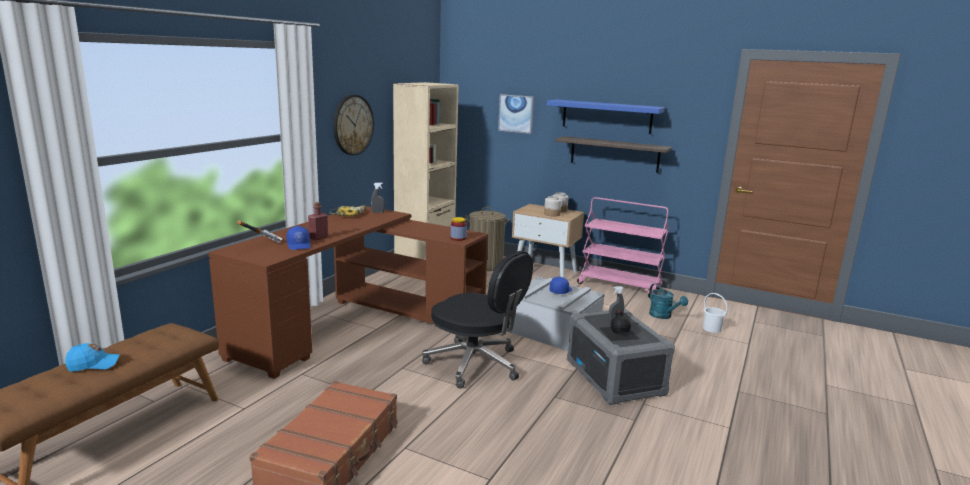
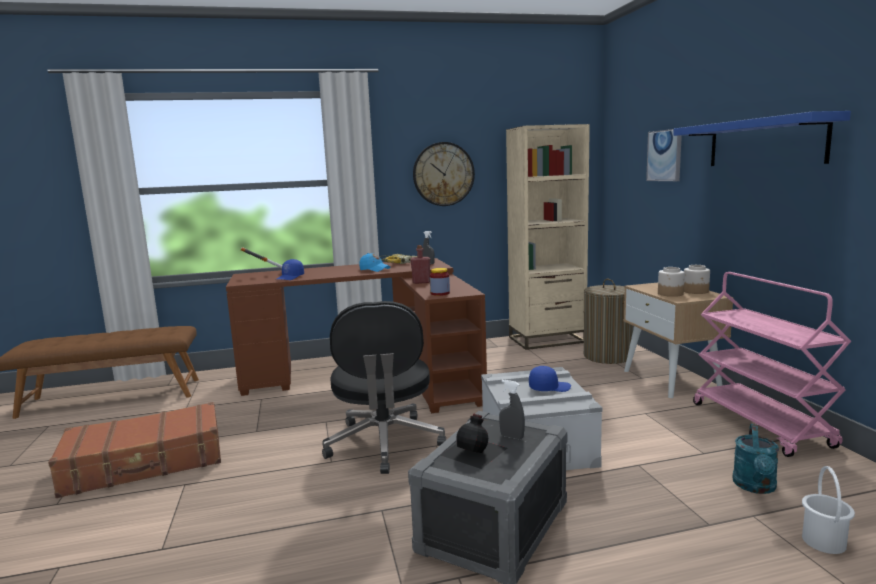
camera: 50 degrees right, 5 degrees down
blue cap [65,343,120,372] -> blue cap moved to [359,253,390,272]
red bottle [308,202,328,240] -> red bottle moved to [410,245,430,284]
shelf [555,136,672,173] -> none

